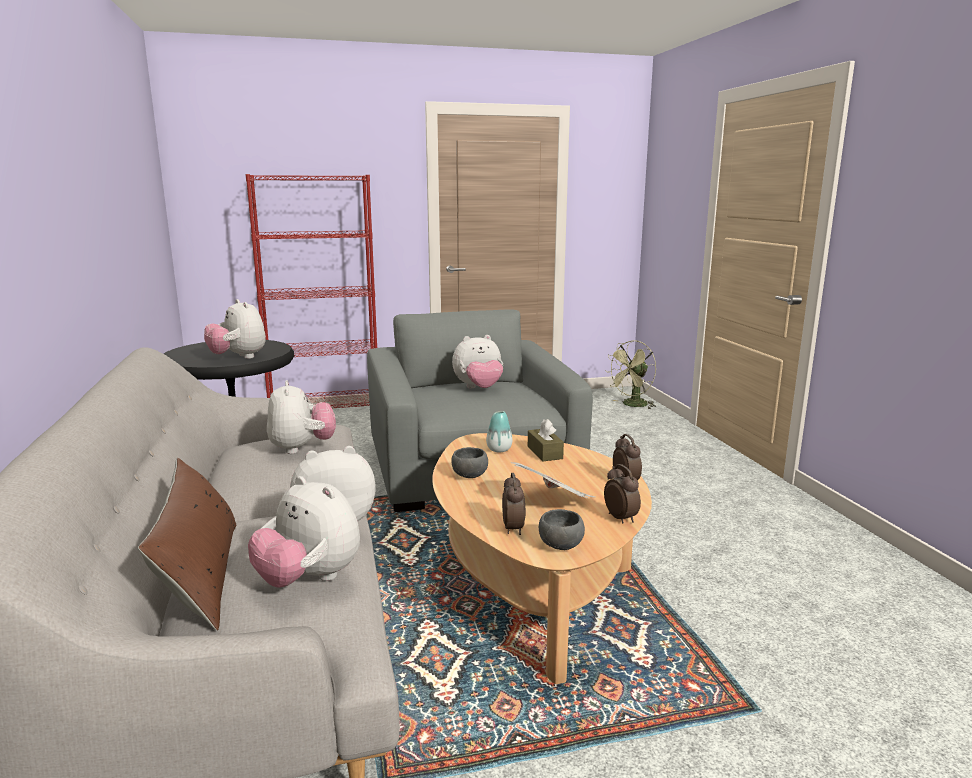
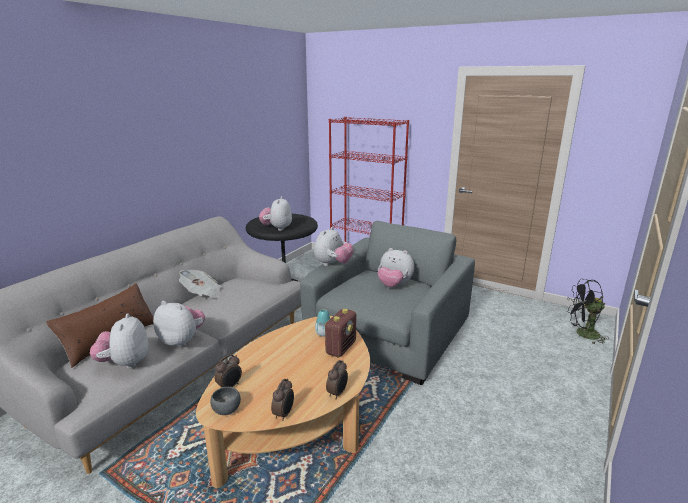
camera: 45 degrees right, 5 degrees up
plush toy [267,380,336,454] -> plush toy moved to [314,227,353,266]
grey bowl [451,447,488,478] -> none
newspaper [511,462,595,499] -> newspaper moved to [179,270,221,298]
brown tissue box [528,419,564,462] -> radio [325,309,356,357]
green fan [605,340,656,409] -> black fan [567,279,609,344]

